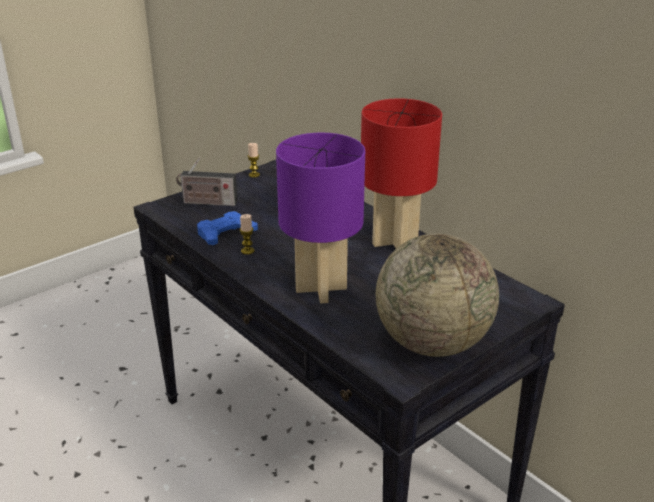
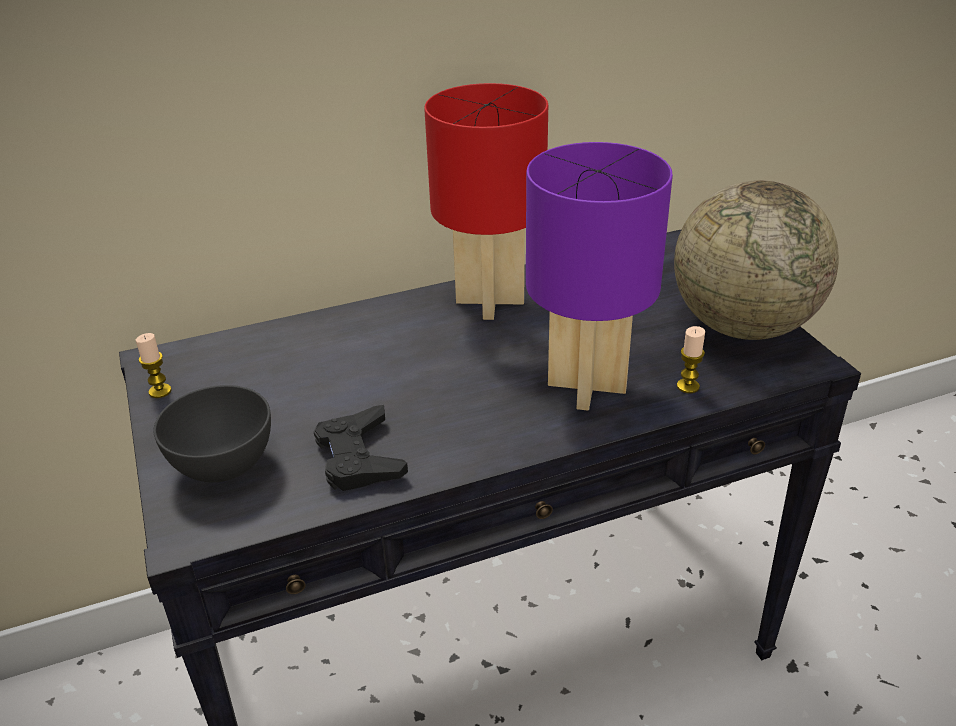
camera: 70 degrees left, 5 degrees up
radio [176,158,237,206] -> grey bowl [153,385,271,482]
blue game controller [197,211,258,245] -> black game controller [314,405,408,491]
candle [240,214,255,255] -> candle moved to [677,326,705,393]

